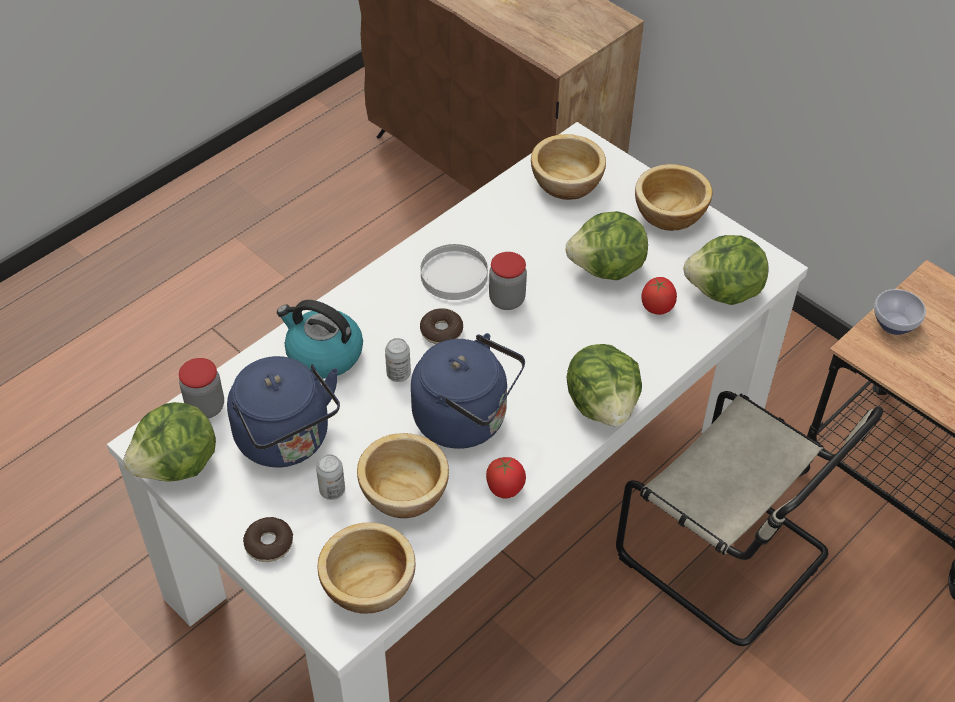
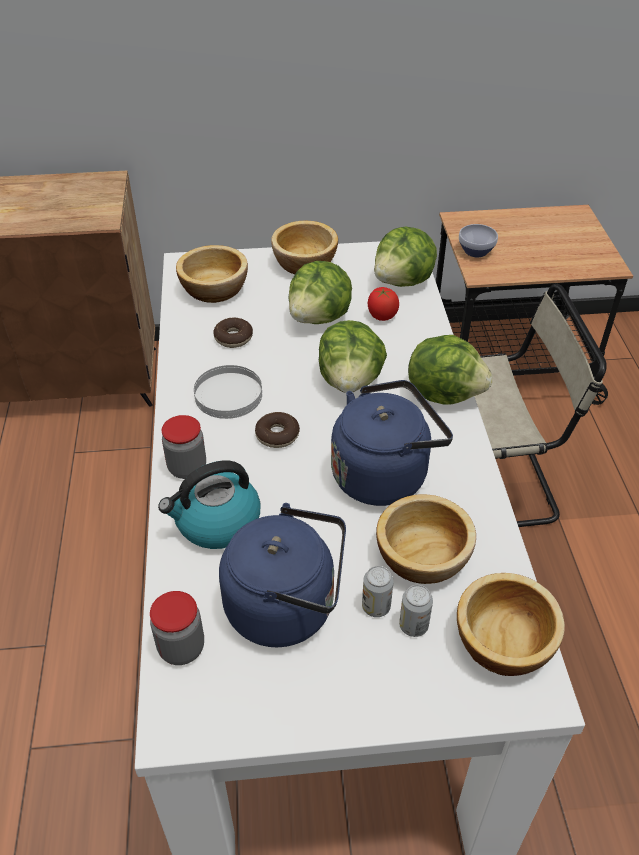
camera: 50 degrees left, 5 degrees down
lettuce [123,402,216,482] -> lettuce moved to [319,320,387,393]
donut [243,517,293,562] -> donut moved to [213,318,253,348]
can [385,338,411,382] -> can moved to [399,585,433,637]
tomato [486,457,526,499] -> none
jar [489,252,527,310] -> jar moved to [162,415,206,479]

